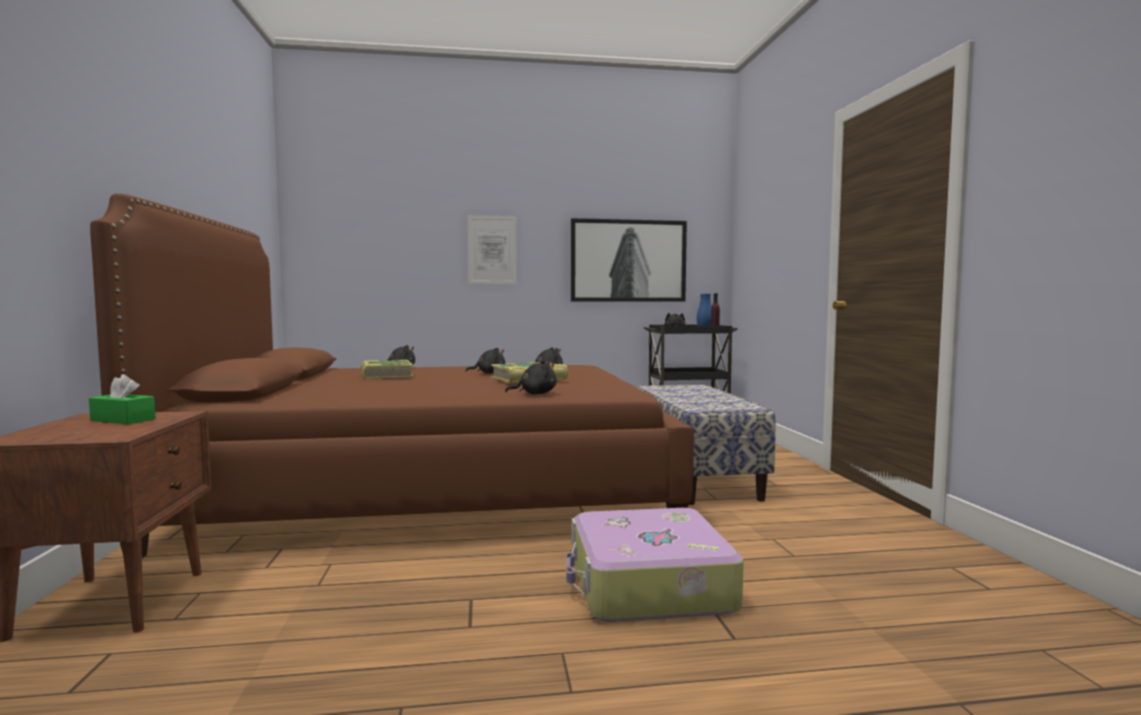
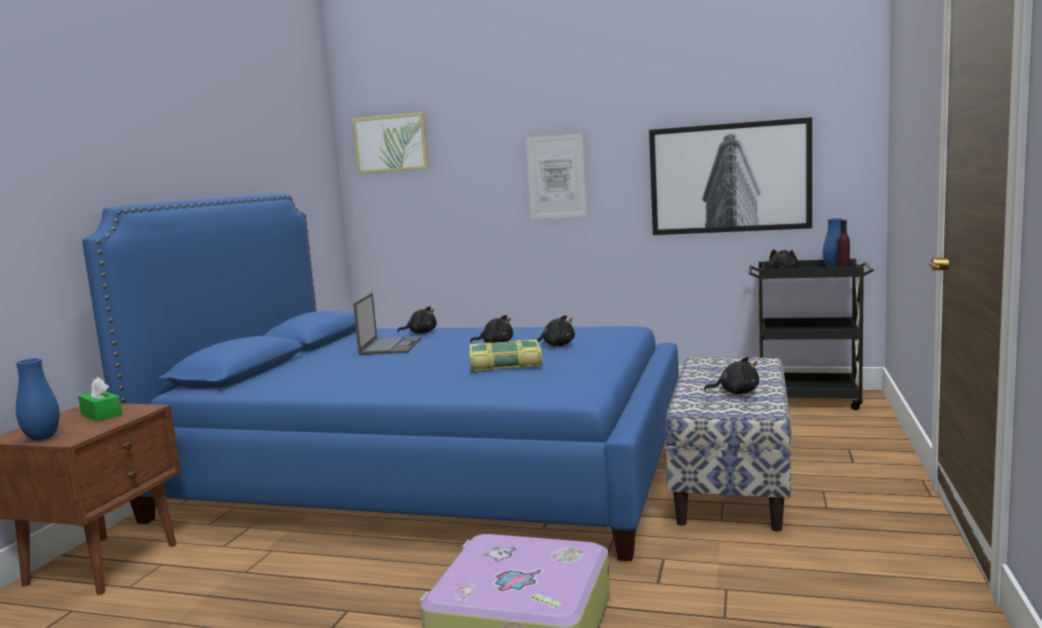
camera: 25 degrees right, 5 degrees up
brown bed [90,193,694,558] -> blue bed [82,194,679,561]
book [361,360,413,379] -> laptop [353,293,421,355]
black plush toy [505,360,557,394] -> black plush toy moved to [704,357,759,394]
none -> blue vase [16,358,60,441]
none -> picture [352,112,429,174]

